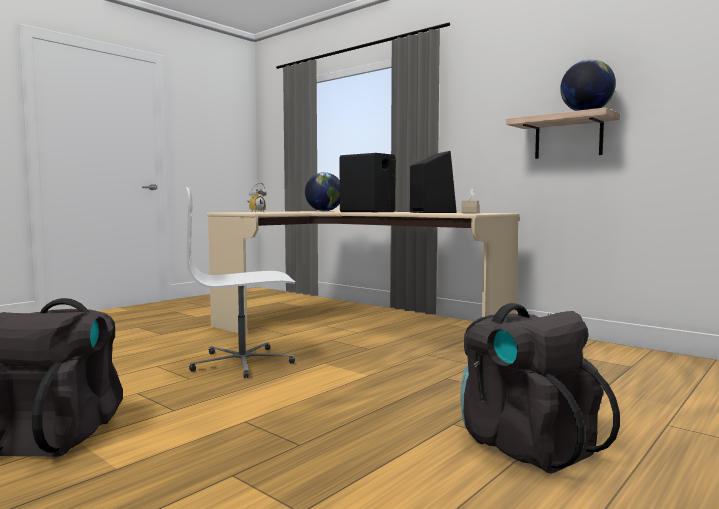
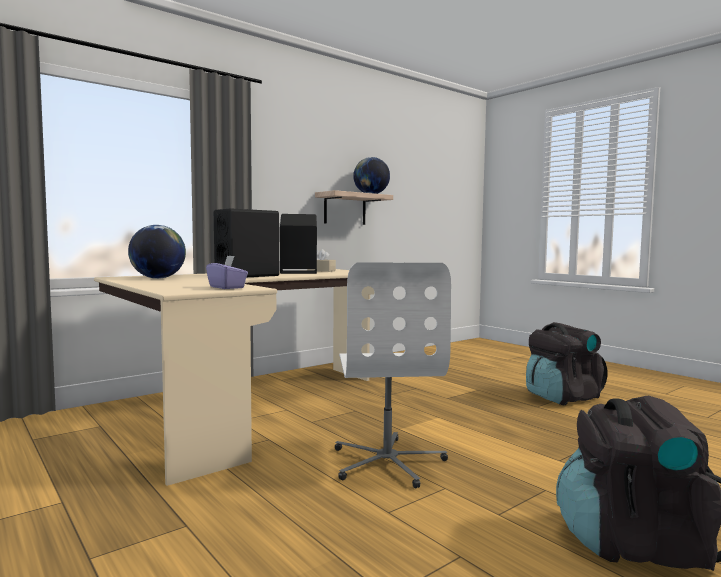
camera: 80 degrees left, 0 degrees up
alarm clock [247,182,267,213] -> purple tissue box [206,255,248,289]

